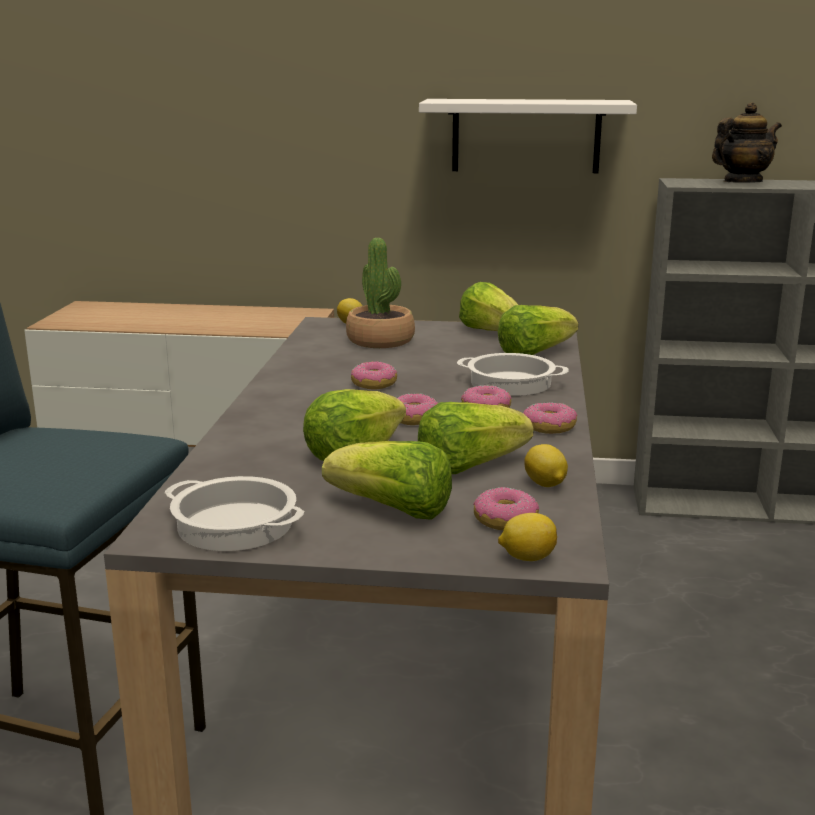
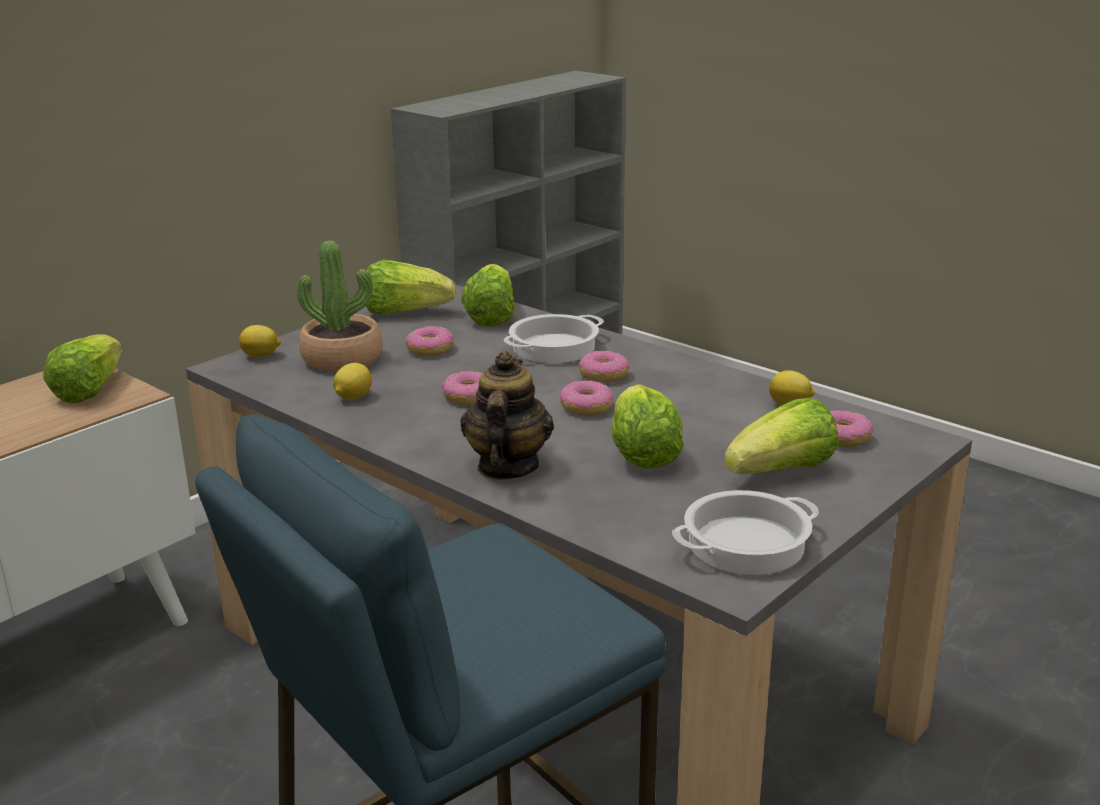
camera: 55 degrees left, 5 degrees up
lettuce [418,402,533,474] -> lettuce moved to [43,334,122,403]
white shelf [419,99,637,173] -> none
lemon [498,513,557,561] -> lemon moved to [333,363,372,400]
donut [523,402,578,434] -> donut moved to [405,326,453,356]
teapot [712,103,782,183] -> teapot moved to [461,351,554,479]

